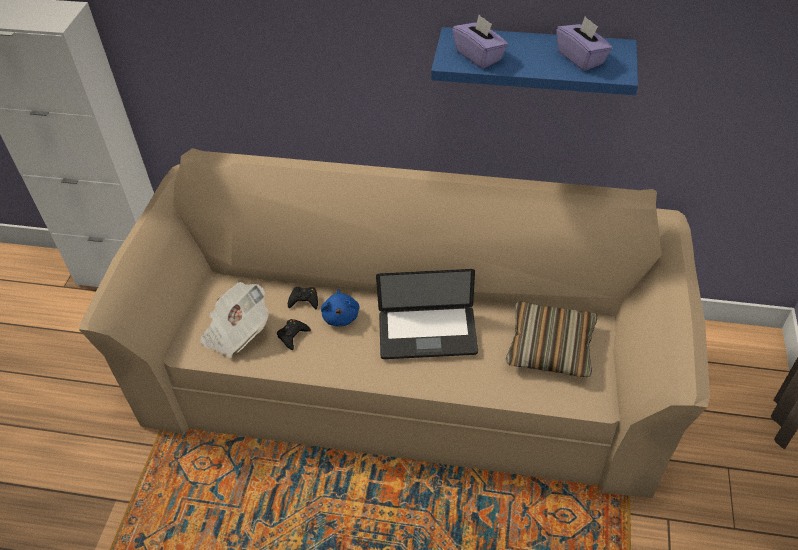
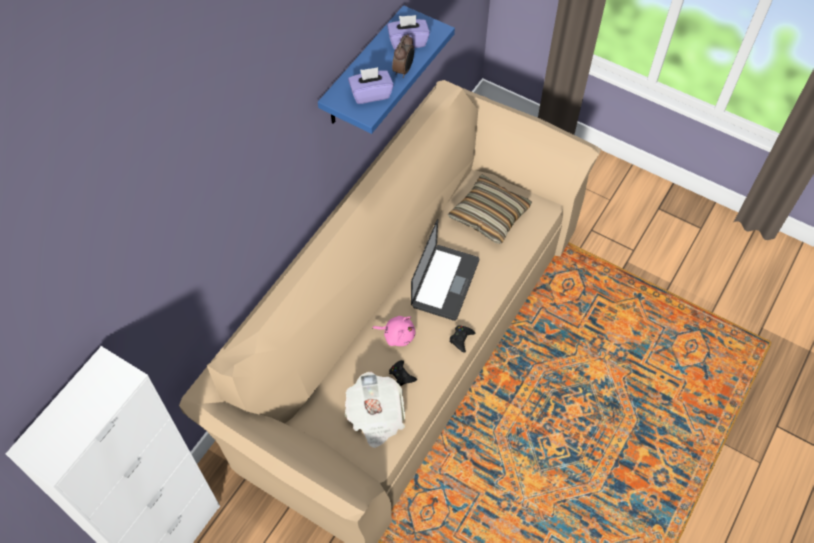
camera: 70 degrees left, 10 degrees up
black game controller [288,287,318,309] -> black game controller moved to [449,325,475,353]
blue plush toy [321,289,359,327] -> pink plush toy [372,316,415,346]
none -> alarm clock [392,34,414,78]

